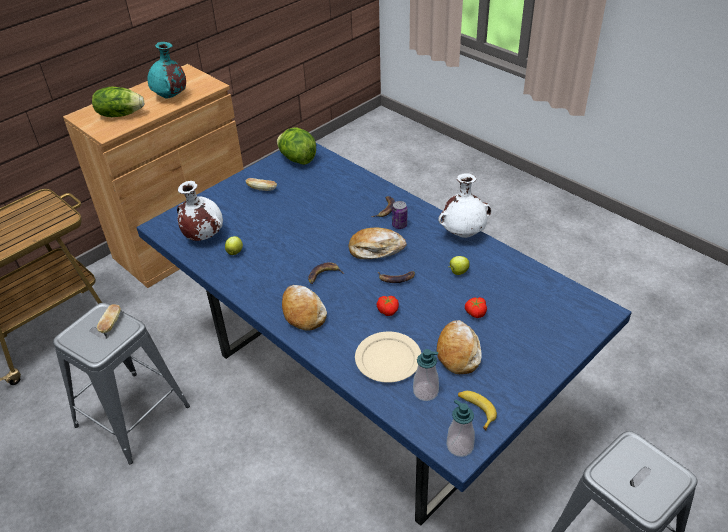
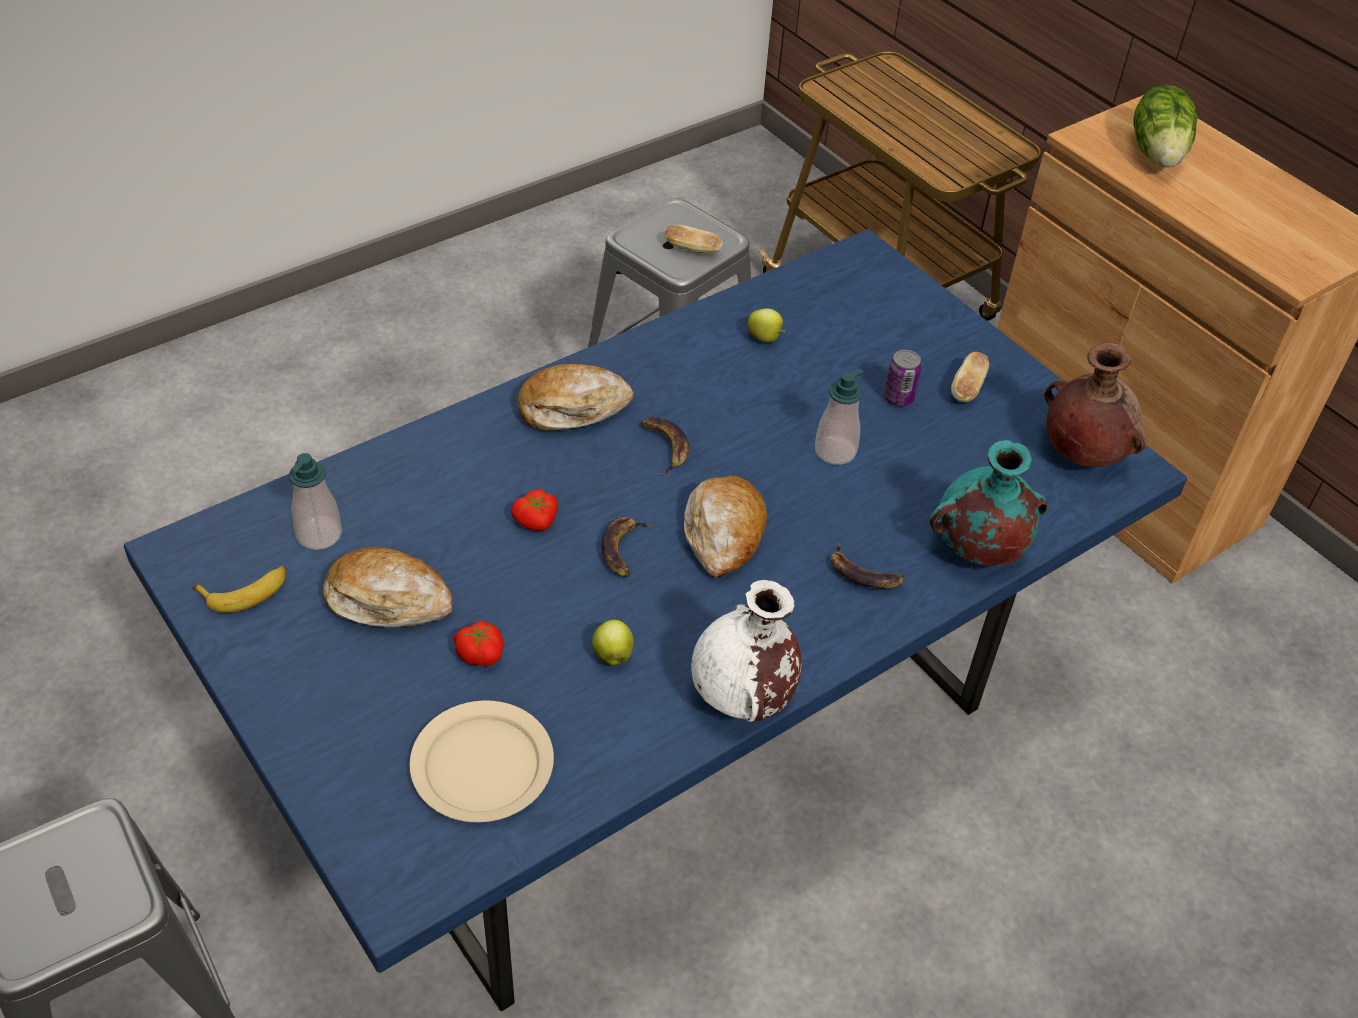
camera: 95 degrees right, 5 degrees up
turquoise vase [147,42,186,99] -> turquoise vase moved to [929,440,1048,567]
white vase [177,181,223,241] -> none
lettuce [277,127,316,165] -> brown vase [1044,343,1147,467]
beige plate [355,332,421,383] -> beige plate moved to [409,700,554,822]
can [392,201,407,229] -> can moved to [884,350,921,407]
soap dispenser [446,400,475,457] -> soap dispenser moved to [815,369,864,465]

